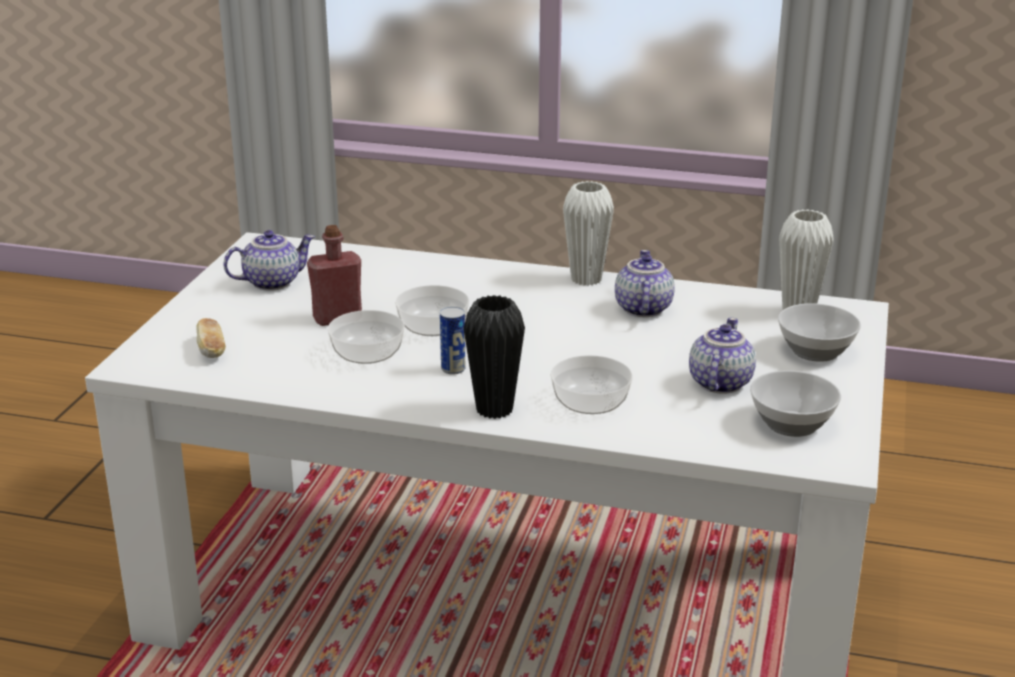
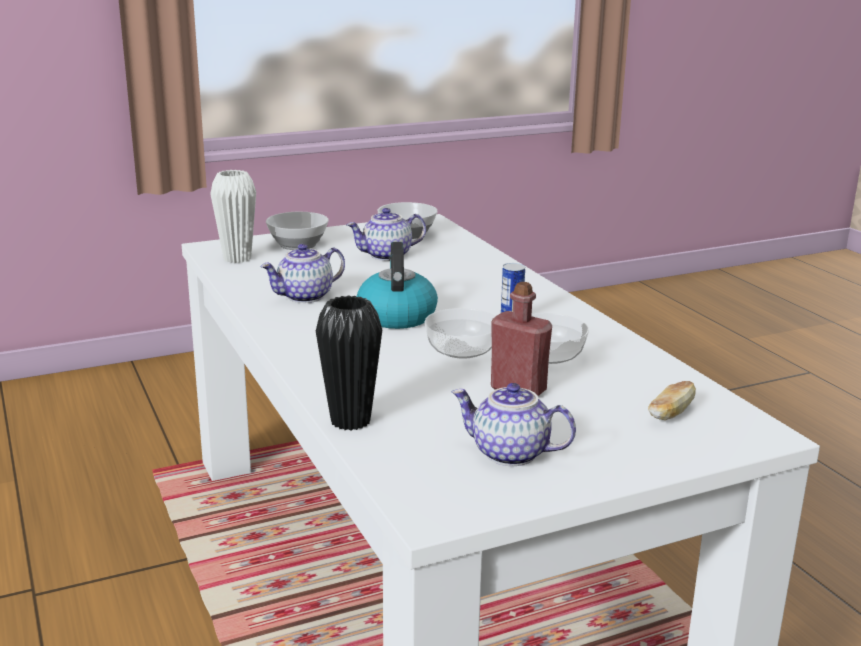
camera: 130 degrees left, 5 degrees down
black vase [463,295,525,419] -> black vase moved to [316,295,382,431]
bowl [551,355,633,414] -> none
white vase [563,181,614,286] -> none
none -> kettle [357,242,438,329]

